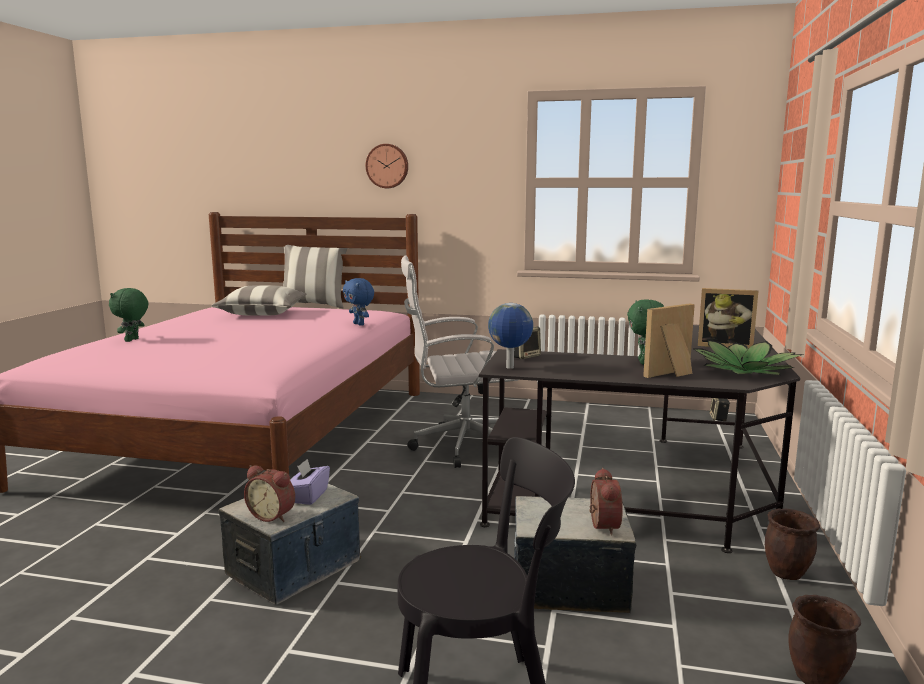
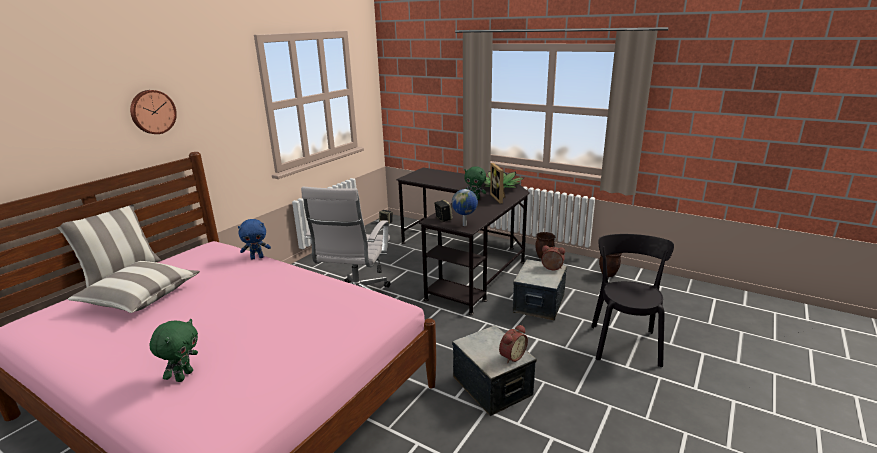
camera: 70 degrees left, 10 degrees up
green plush toy [109,288,149,342] -> green plush toy turned 105 degrees counterclockwise [150,319,198,382]
purple tissue box [290,459,330,505] -> none
picture frame [698,288,758,348] -> none

